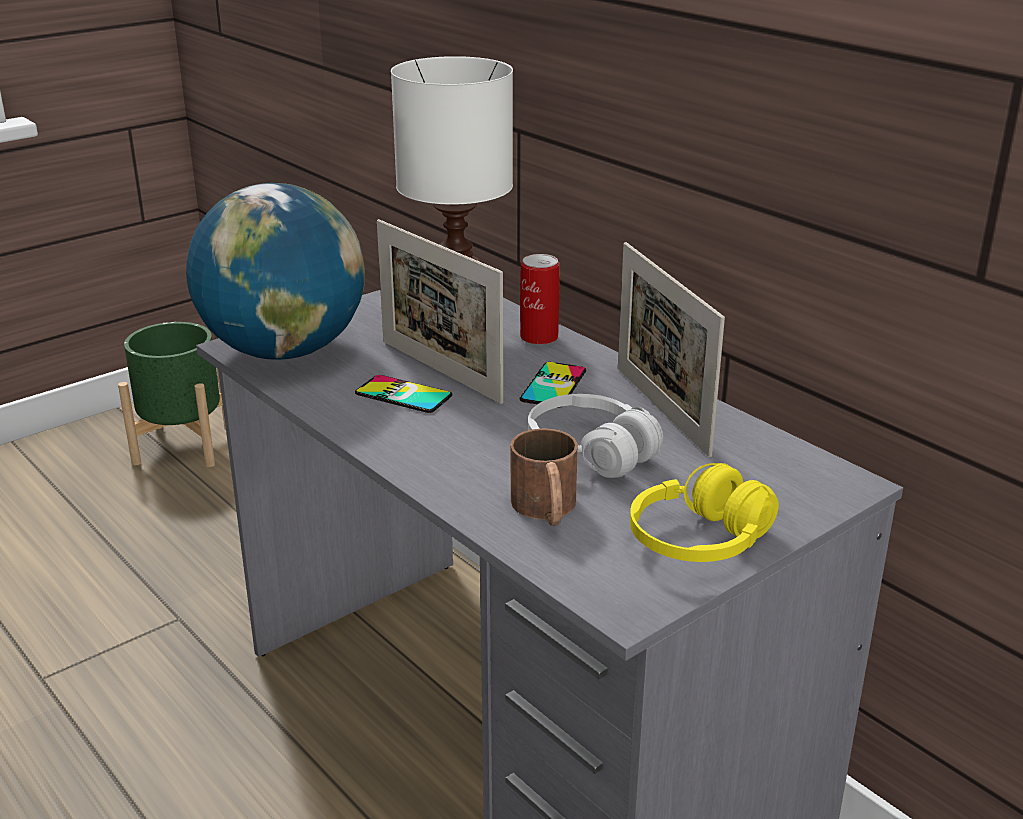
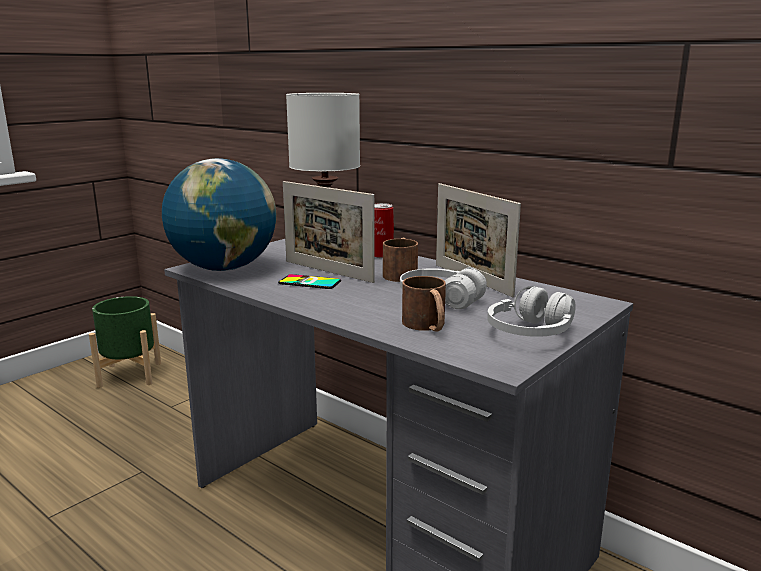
camera: 10 degrees left, 10 degrees down
phone [520,362,586,408] -> brown mug [383,238,418,282]
yellow headphones [630,463,779,562] -> white headphones [487,286,576,337]

